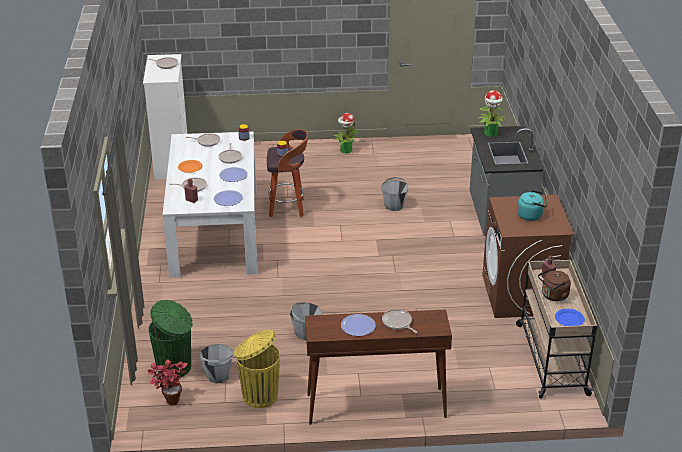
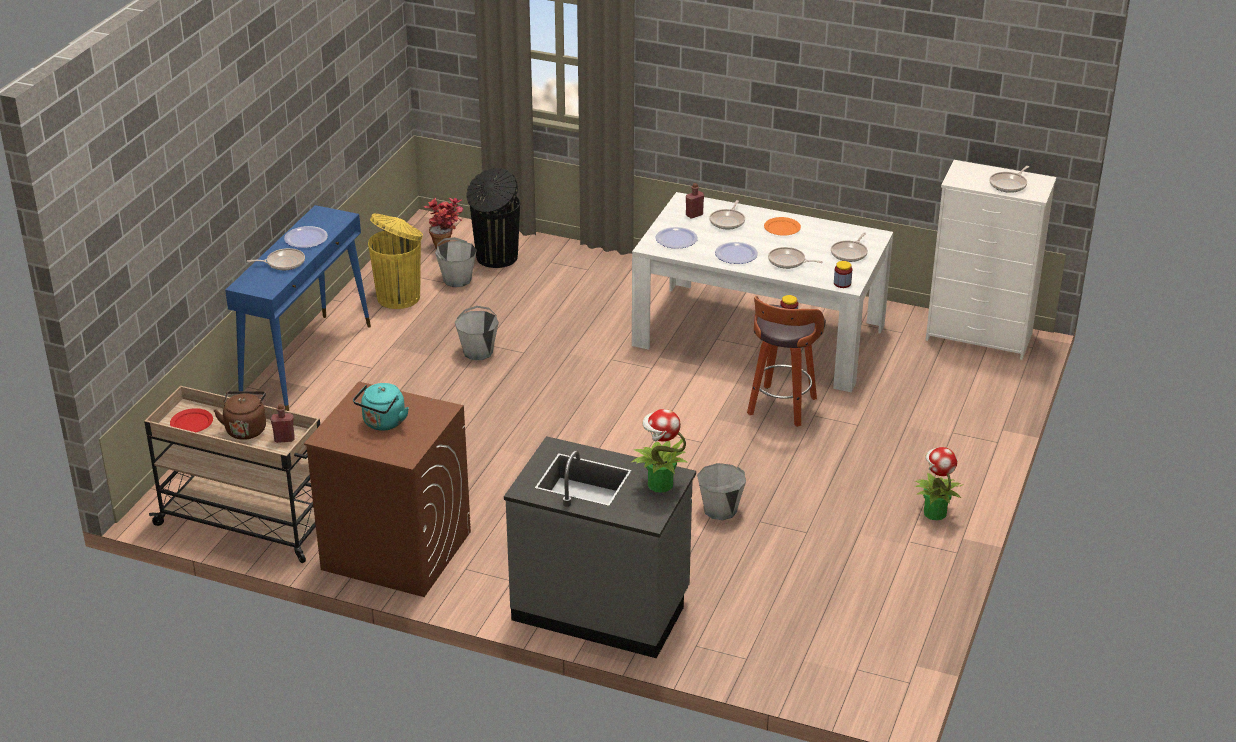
camera: 115 degrees right, 0 degrees up
green trash can [148,300,193,377] -> black trash can [466,168,520,268]
brown console table [305,309,452,425] -> blue console table [225,205,371,411]
blue plate [555,309,585,326] -> red plate [170,408,213,432]

